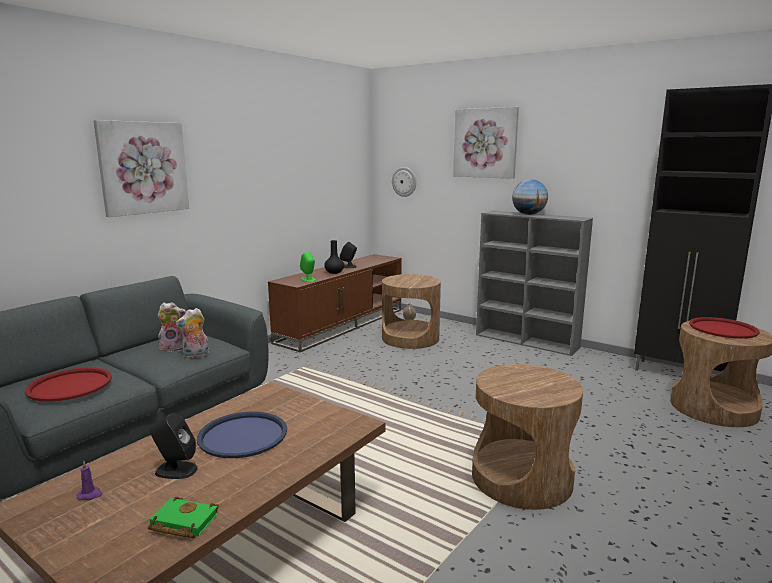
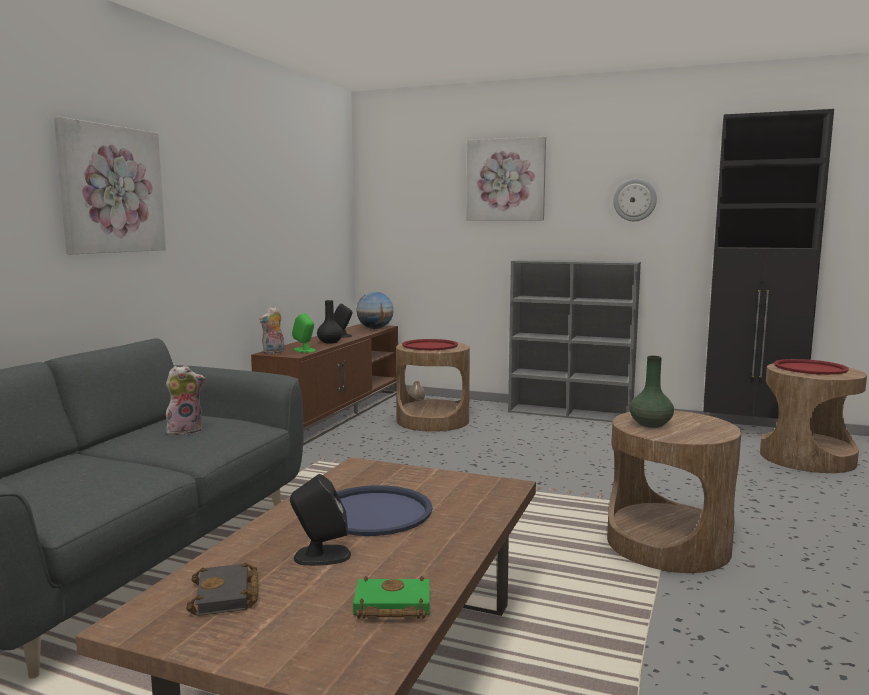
camera: 15 degrees left, 5 degrees down
red tray [25,367,112,402] -> red tray moved to [402,339,458,351]
purple candle [76,461,103,500] -> black book [186,563,258,616]
plush toy [175,308,209,359] -> plush toy moved to [259,307,285,354]
wall clock [392,167,416,197] -> wall clock moved to [613,179,657,221]
globe [512,179,548,215] -> globe moved to [356,292,394,329]
none -> green vase [629,356,674,428]

